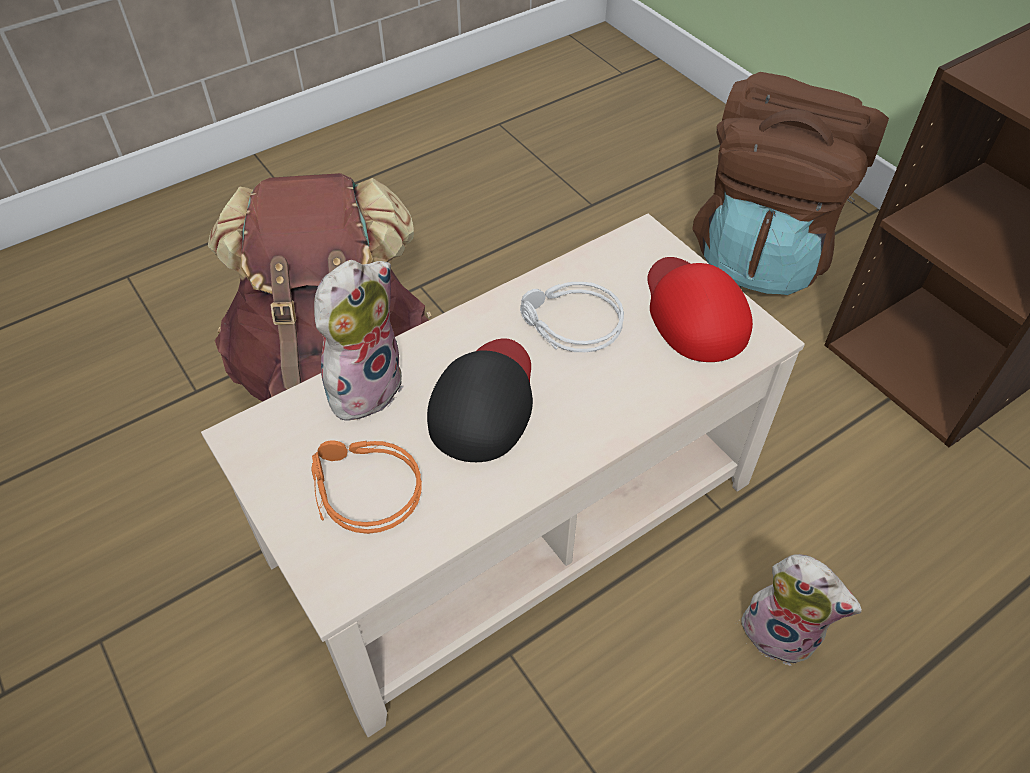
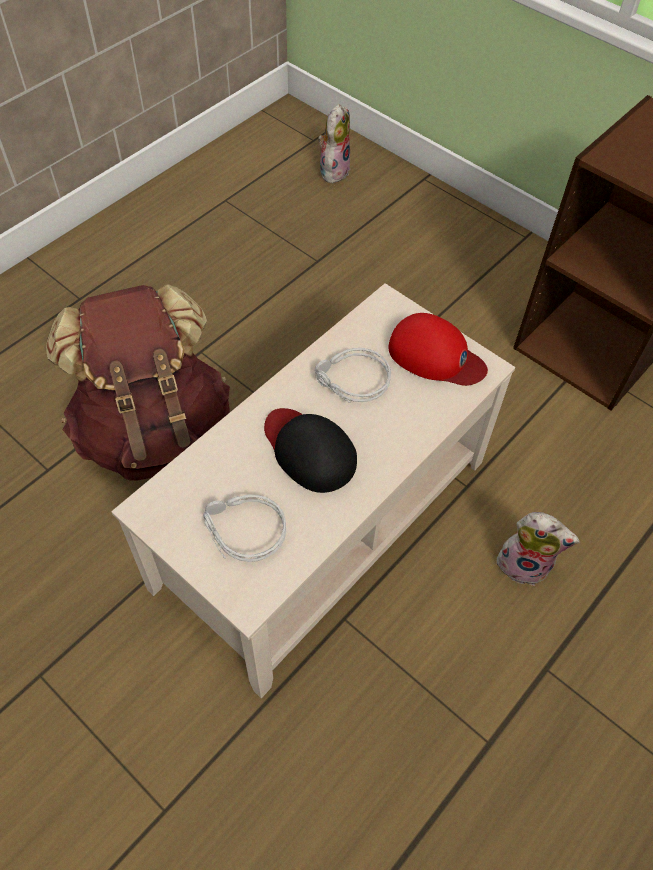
camera: 15 degrees left, 5 degrees up
orange headphones [311,440,422,534] -> grey headphones [203,494,286,562]
plush toy [314,260,404,421] -> plush toy moved to [318,104,350,183]
black cap [427,338,533,462] -> black cap turned 45 degrees counterclockwise [264,408,357,493]
red cap [647,257,753,362] -> red cap turned 150 degrees clockwise [389,313,488,386]
brown backpack [692,72,889,295] -> none

